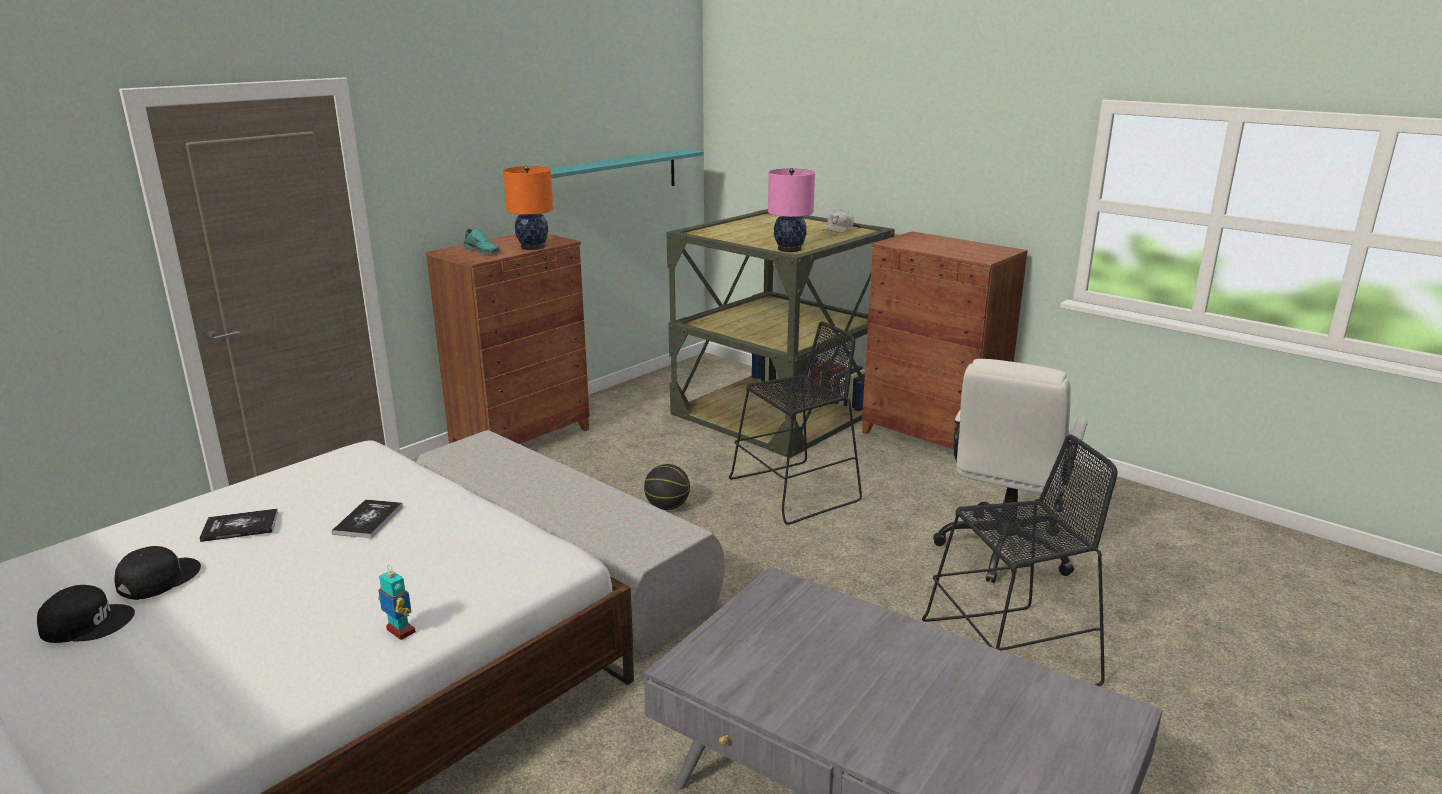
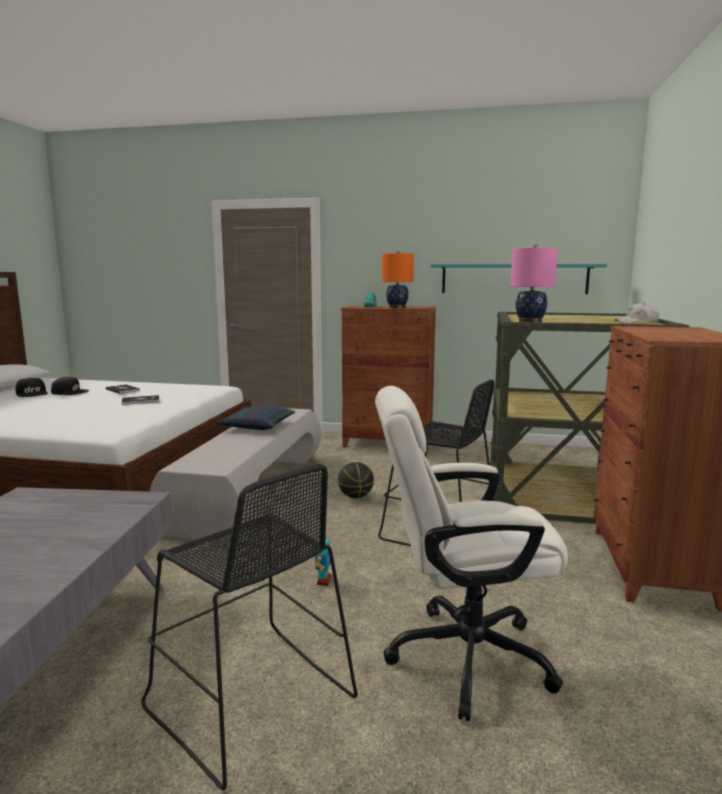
camera: 60 degrees right, 10 degrees down
toy robot [378,565,416,640] -> toy robot moved to [315,539,332,586]
none -> blue pillow [216,406,295,430]

